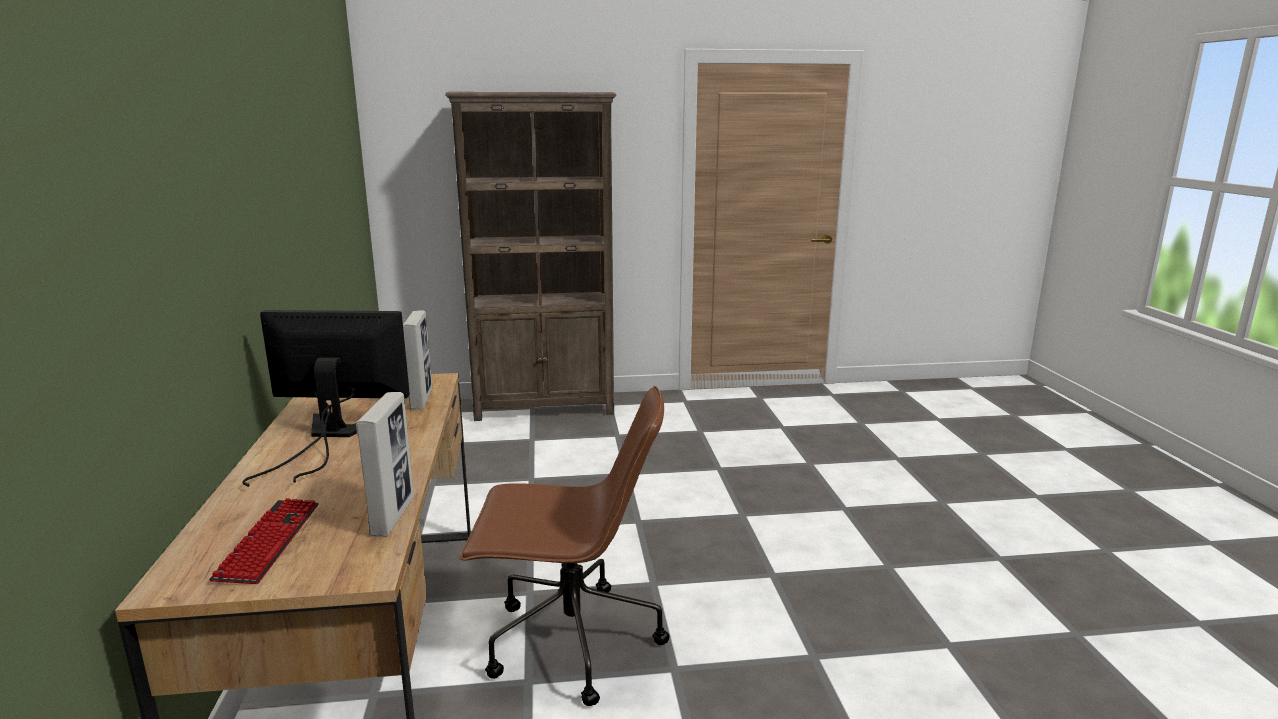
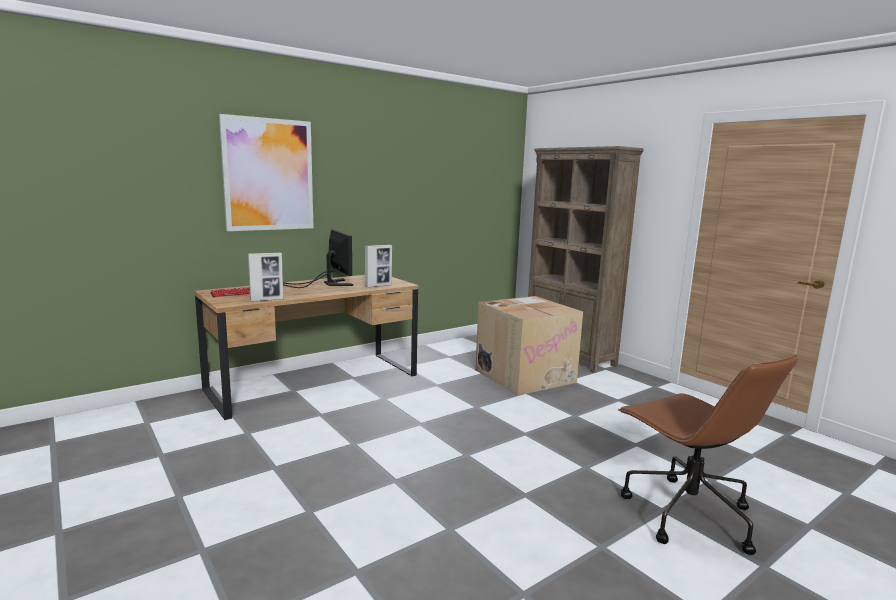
camera: 60 degrees right, 5 degrees down
brown office chair [459,386,670,706] -> brown office chair moved to [618,354,798,555]
none -> picture [219,114,314,231]
none -> cardboard box [475,296,583,395]

